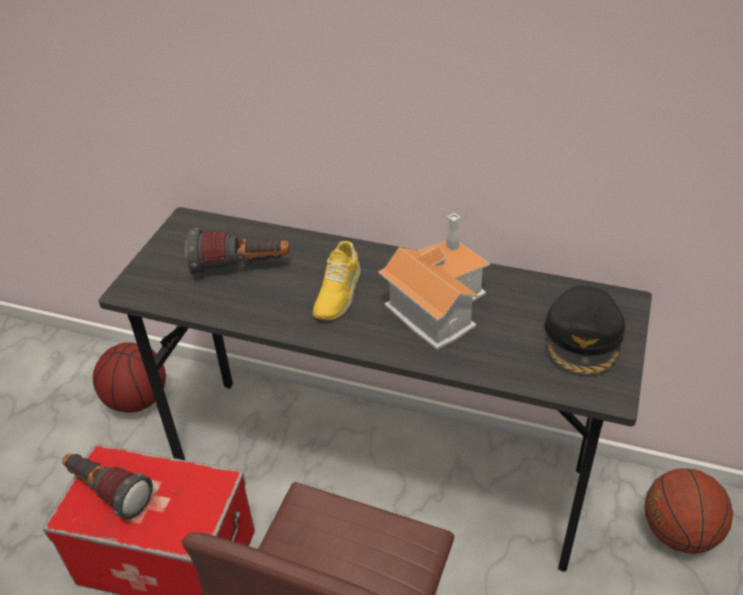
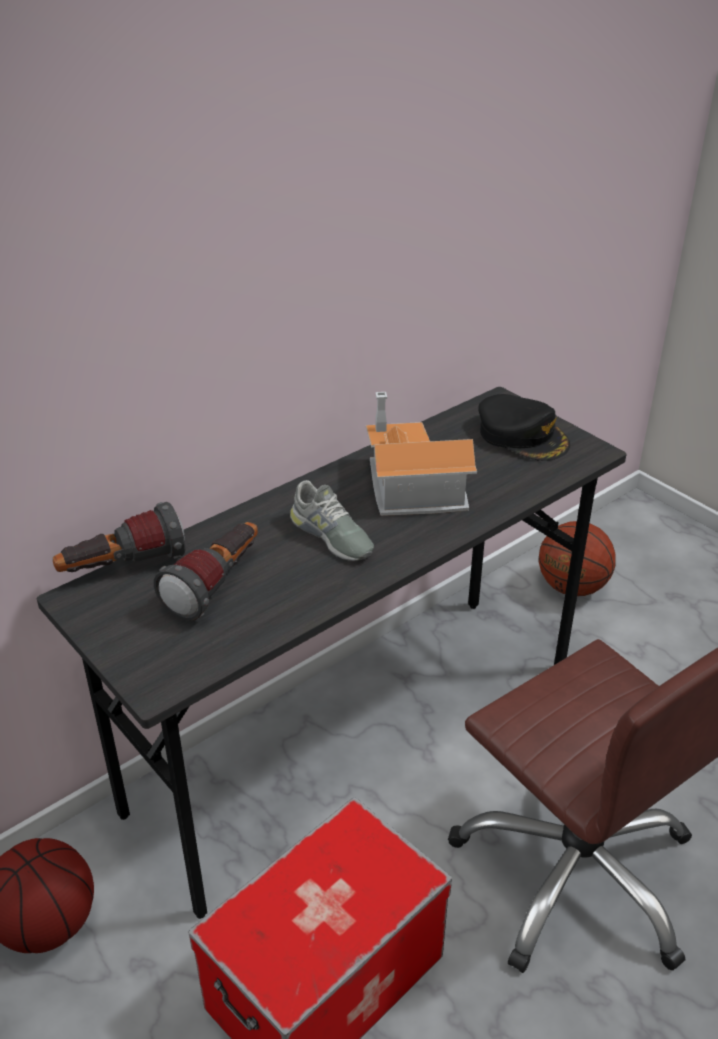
camera: 60 degrees left, 5 degrees down
flashlight [62,454,153,520] -> flashlight moved to [53,502,185,572]
yellow shoe [313,241,361,320] -> grey shoe [290,480,374,561]

